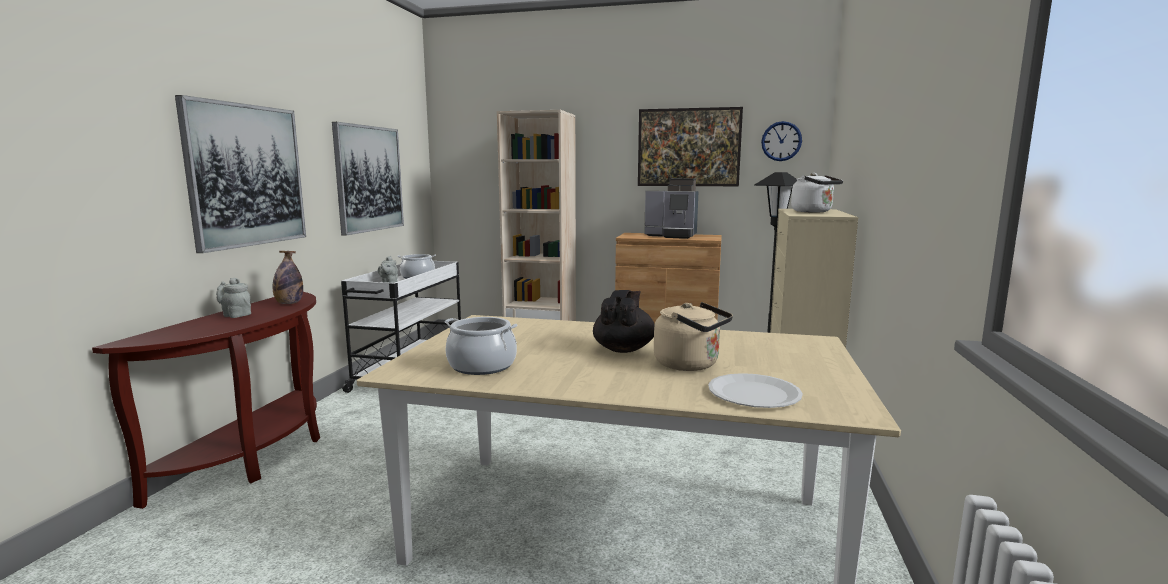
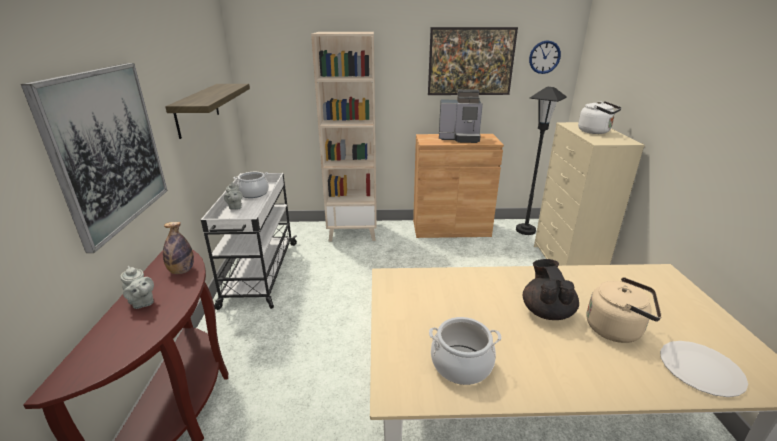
camera: 15 degrees left, 15 degrees up
grey teapot [216,278,251,318] -> grey teapot turned 150 degrees counterclockwise [120,266,154,309]
picture [332,122,404,235] -> shelf [165,84,250,139]

